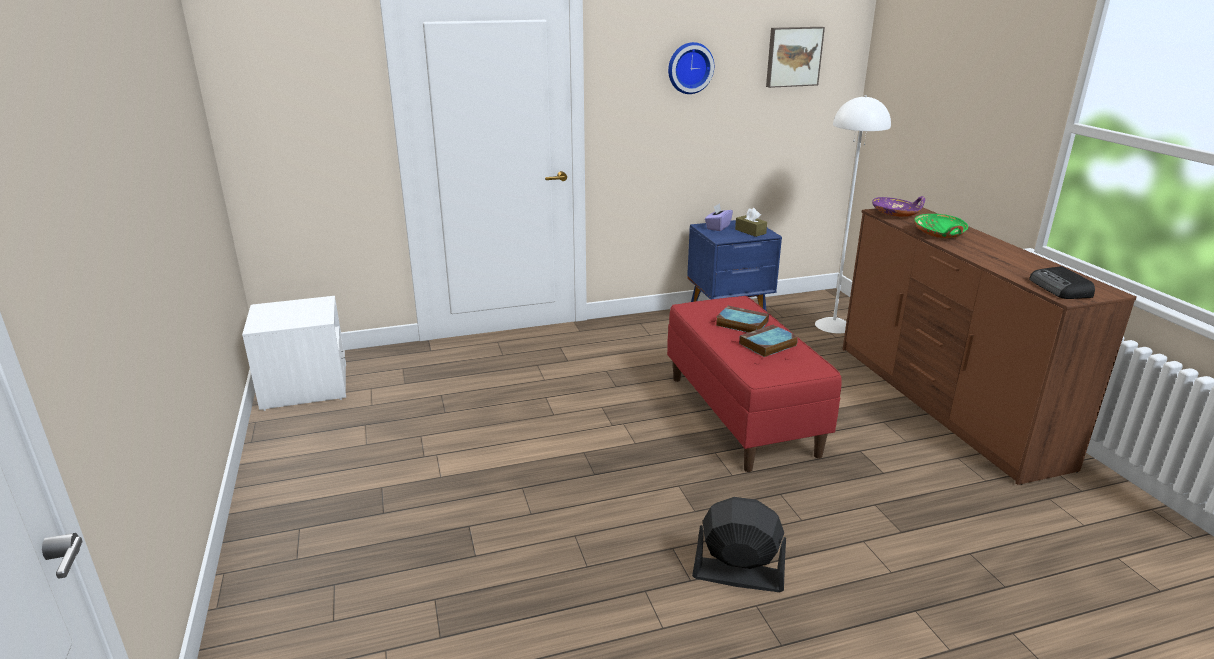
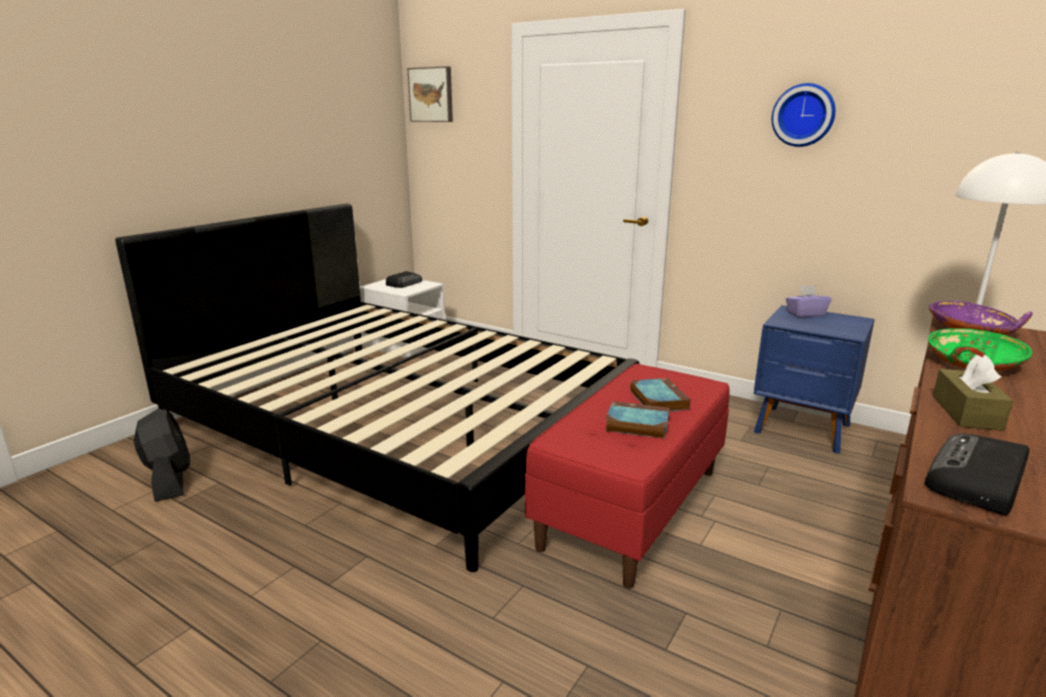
camera: 50 degrees right, 5 degrees down
black fan [692,497,786,592] -> black fan moved to [134,409,190,502]
brown tissue box [735,208,767,237] -> brown tissue box moved to [933,355,1013,431]
picture [766,27,825,88] -> picture moved to [407,66,453,122]
none -> black bed [115,204,639,572]
none -> radio [386,271,422,288]

